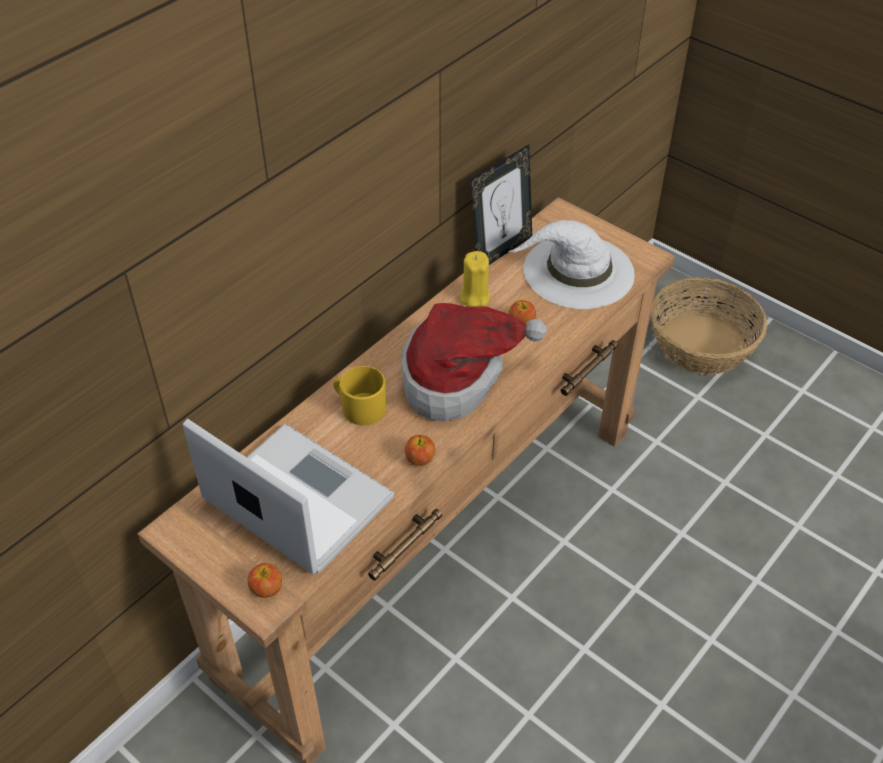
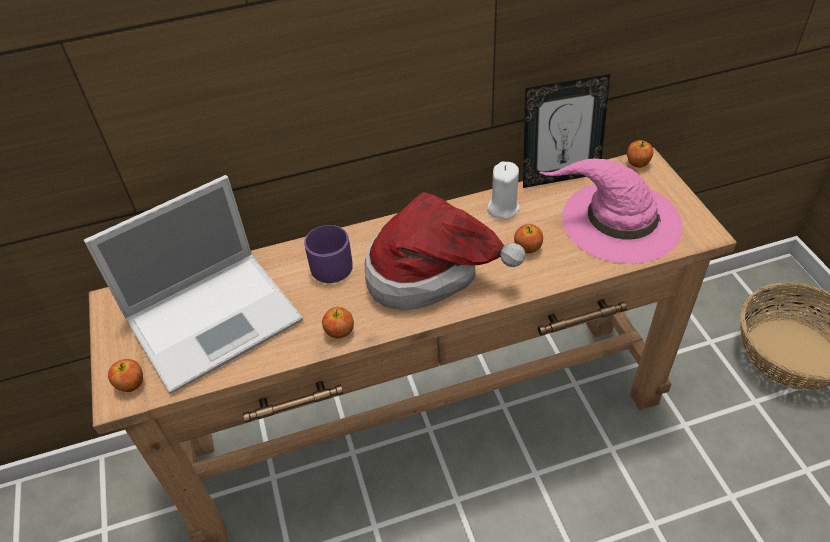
camera: 35 degrees right, 0 degrees up
laptop [183,419,394,574] -> laptop turned 75 degrees clockwise [84,175,303,394]
yellow mug [333,366,387,426] -> purple mug [304,225,353,283]
yellow candle [459,251,490,307] -> white candle [487,161,520,219]
white hat [509,220,634,309] -> pink hat [540,159,683,264]
none -> apple [627,140,653,168]

